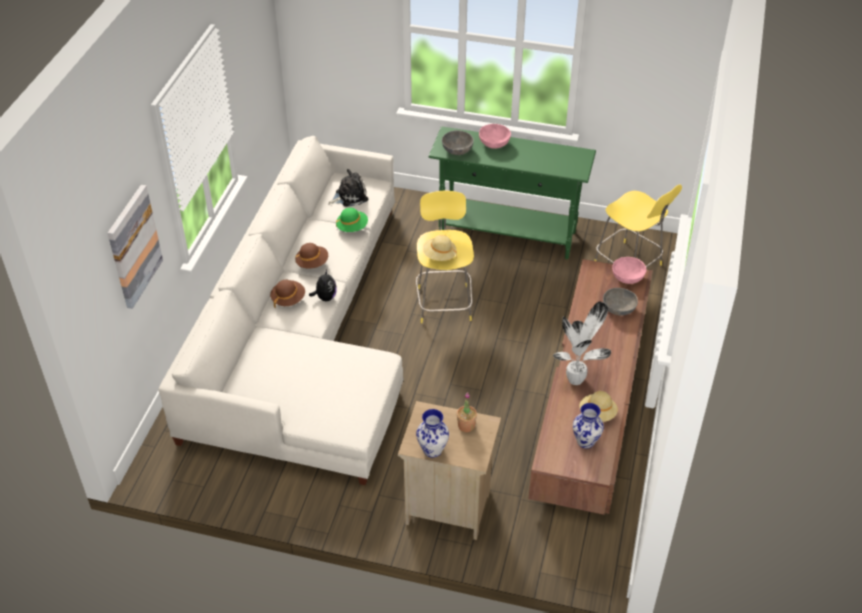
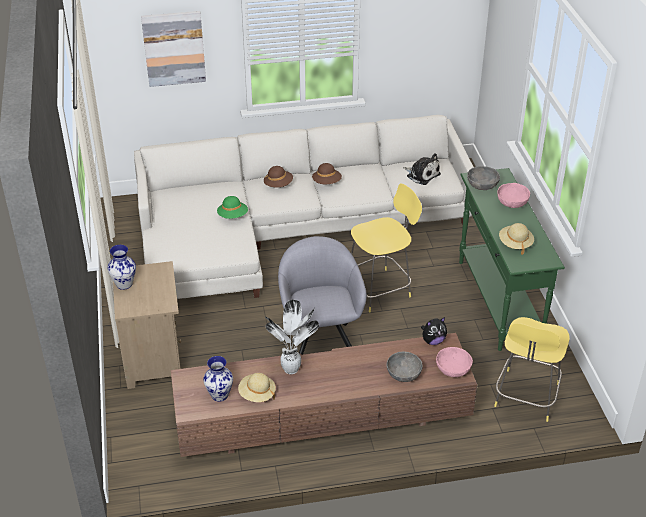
camera: 65 degrees right, 5 degrees down
plush toy [309,269,337,301] -> plush toy moved to [421,317,447,345]
green hat [336,208,368,232] -> green hat moved to [217,196,248,219]
beige hat [423,235,457,261] -> beige hat moved to [499,223,534,255]
potted plant [457,392,477,432] -> none
none -> grey armchair [278,236,367,355]

